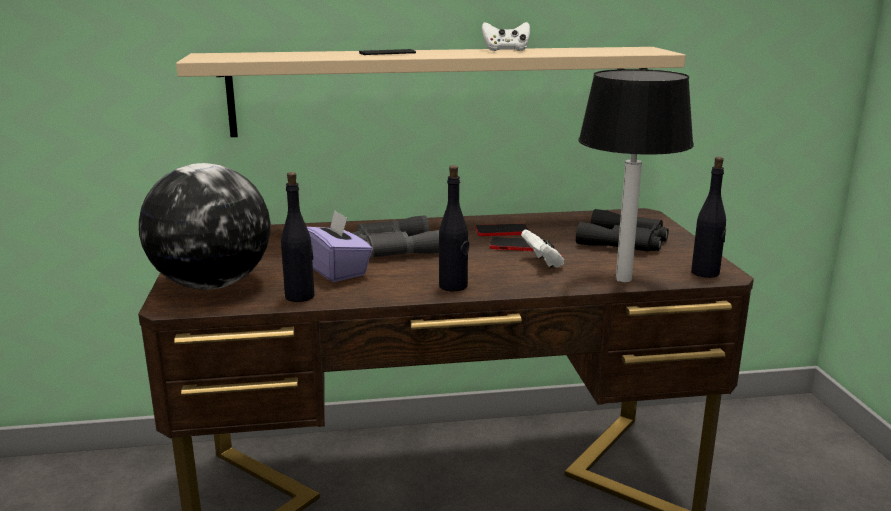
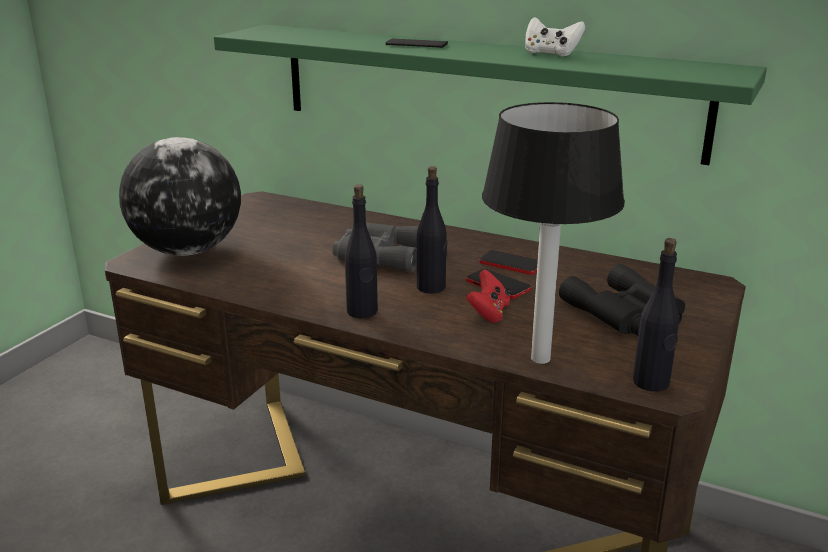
camera: 35 degrees right, 5 degrees up
beige shelf [176,47,686,137] -> green shelf [214,25,767,165]
black bottle [281,172,314,302] -> black bottle moved to [417,166,448,293]
purple tissue box [307,210,373,282] -> none
white game controller [521,229,564,268] -> red game controller [466,270,512,323]

